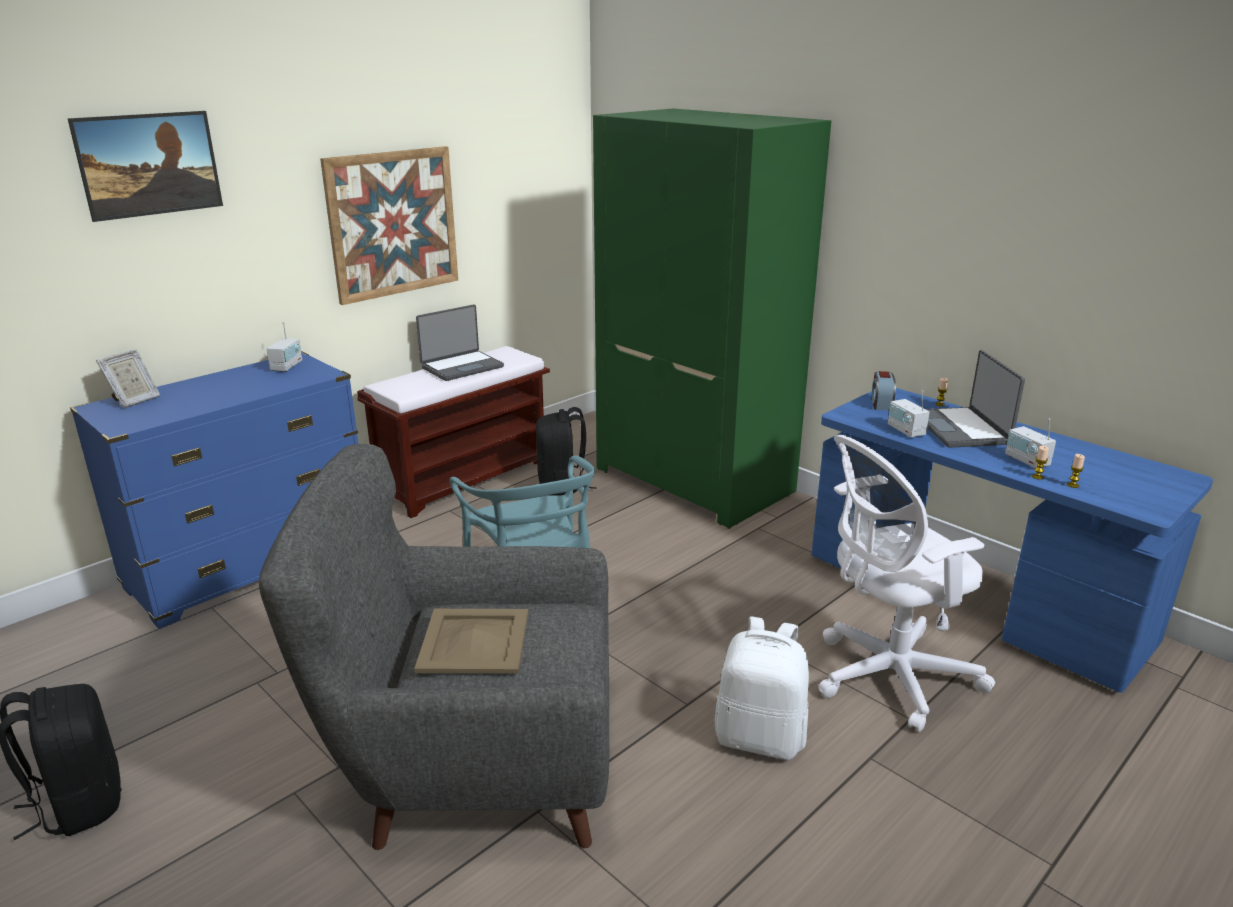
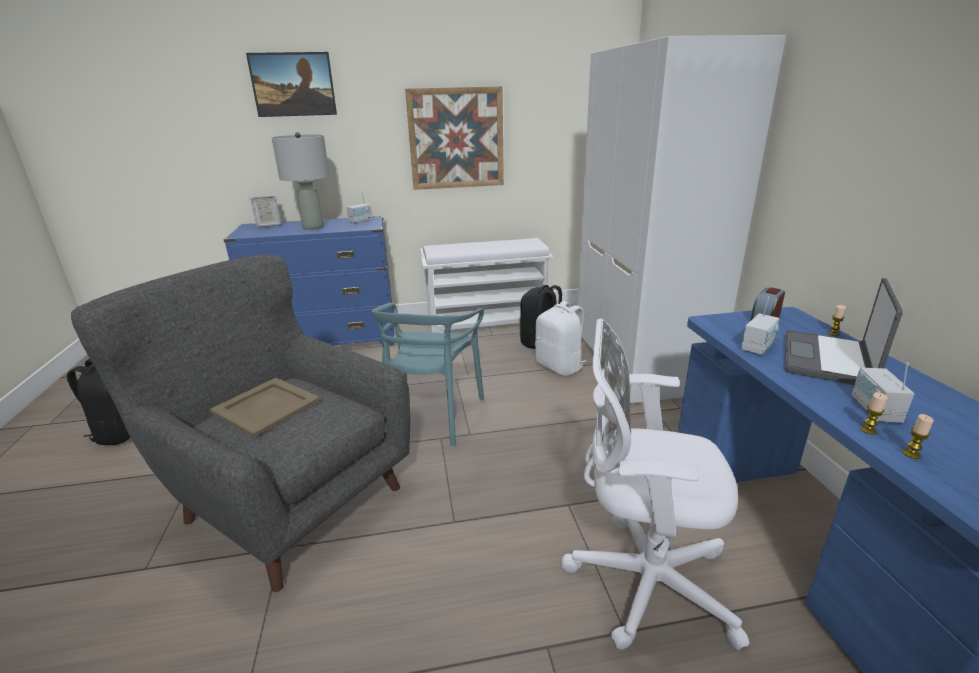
camera: 35 degrees right, 0 degrees up
brown bench [357,346,550,518] -> white bench [420,238,553,333]
laptop [416,304,504,381] -> none
green wardrobe [593,109,831,529] -> white wardrobe [577,35,786,404]
white backpack [715,617,809,760] -> white backpack moved to [535,301,586,376]
radio [888,390,930,438] -> radio turned 150 degrees counterclockwise [741,296,779,355]
none -> grey table lamp [272,132,330,230]

